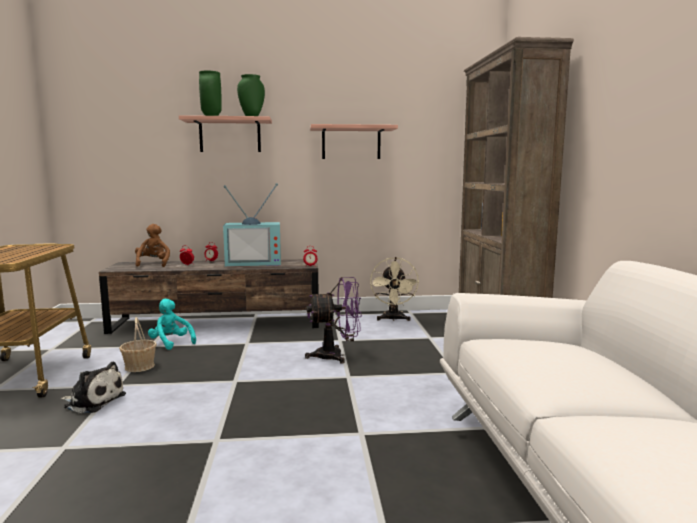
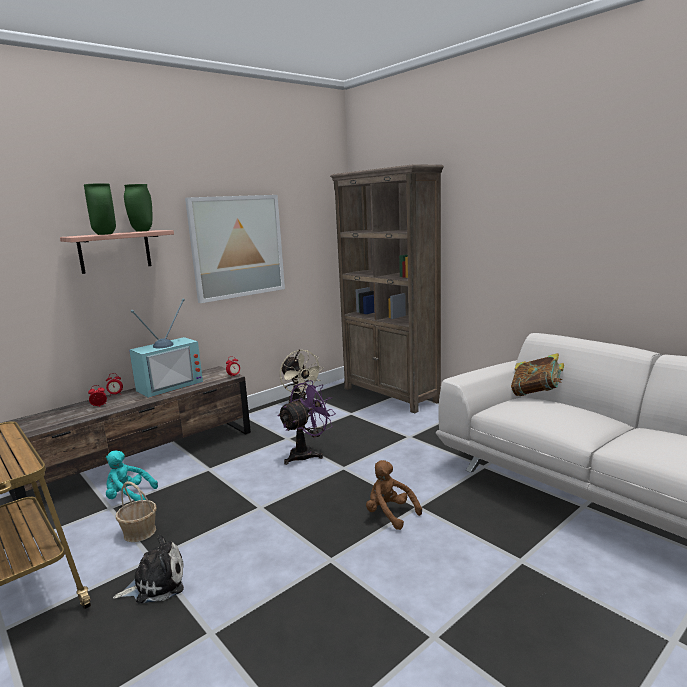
camera: 35 degrees left, 5 degrees up
brown plush toy [135,224,170,267] -> brown plush toy moved to [366,460,422,530]
shelf [310,124,398,159] -> picture [185,195,285,303]
none -> book [511,353,564,396]

